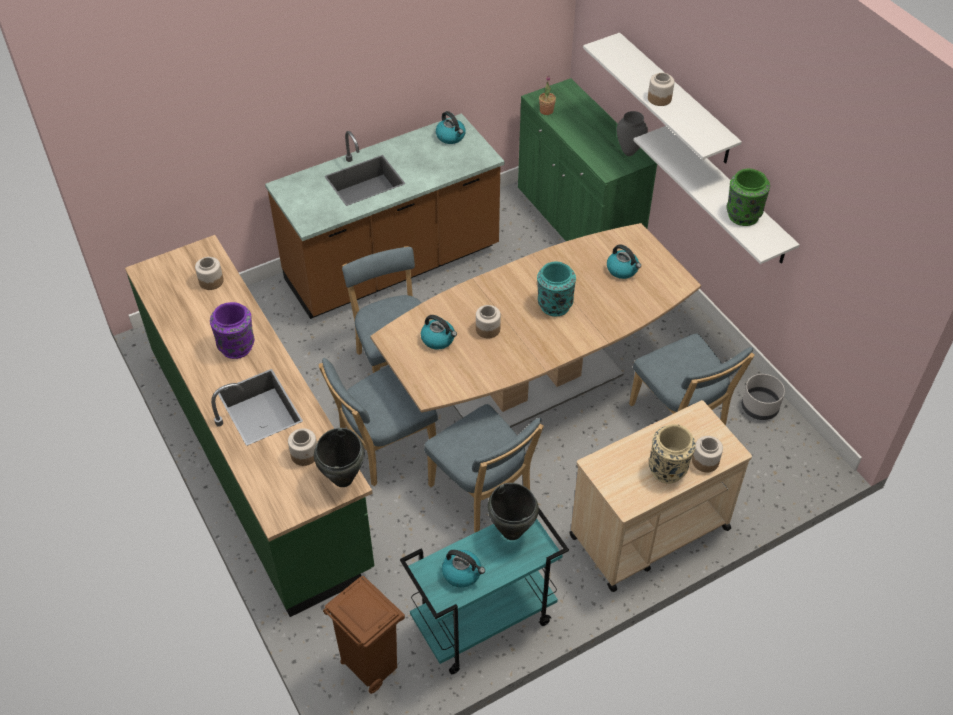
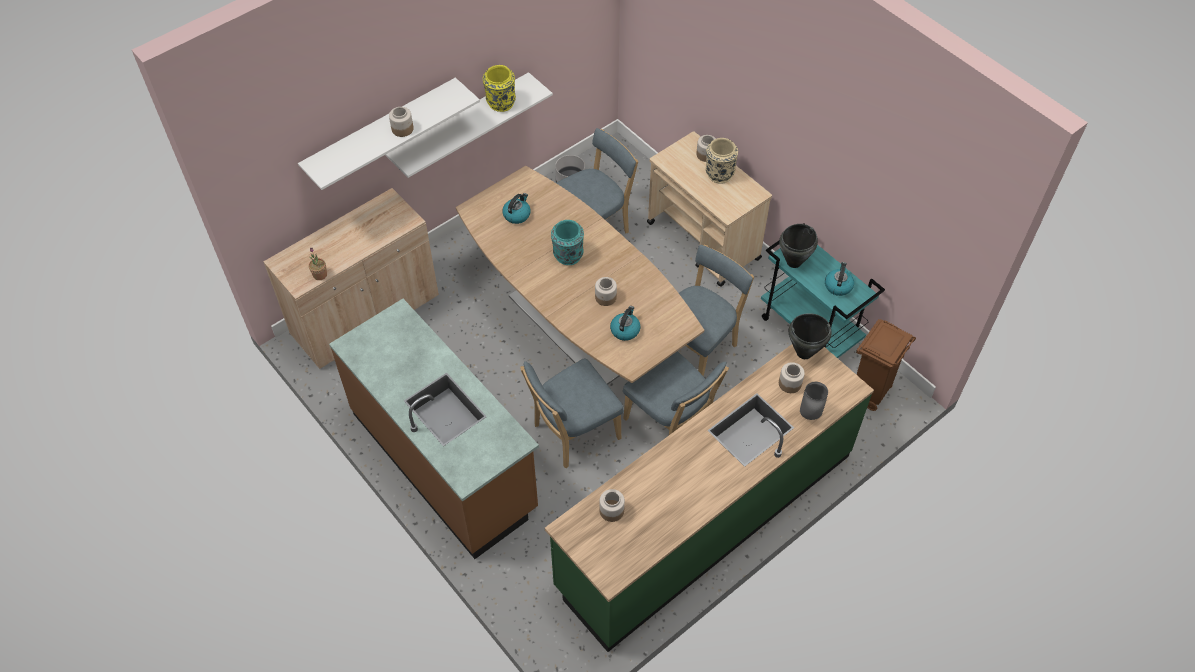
camera: 100 degrees left, 5 degrees up
purple vase [210,302,254,359] -> none
kettle [436,111,465,144] -> none
green cabinet [518,78,657,241] -> beige cabinet [263,188,439,369]
grey vase [617,111,648,156] -> grey vase moved to [800,382,828,420]
green vase [726,169,770,226] -> yellow vase [483,65,516,112]

